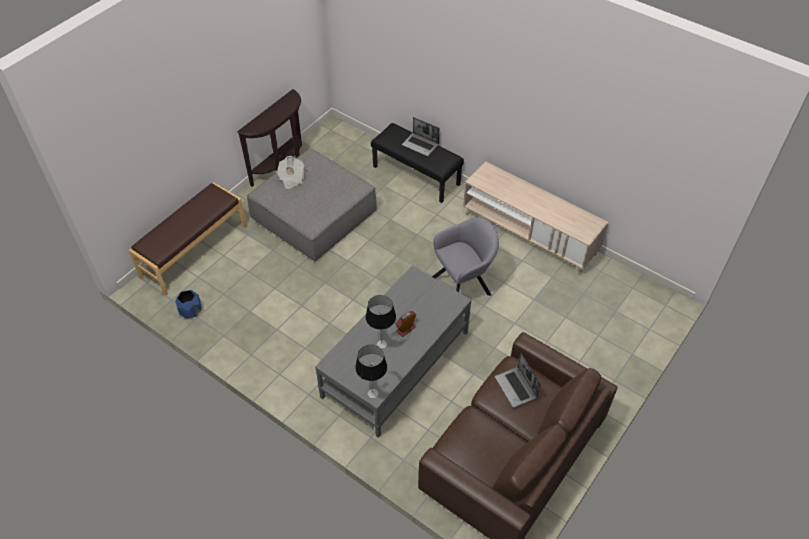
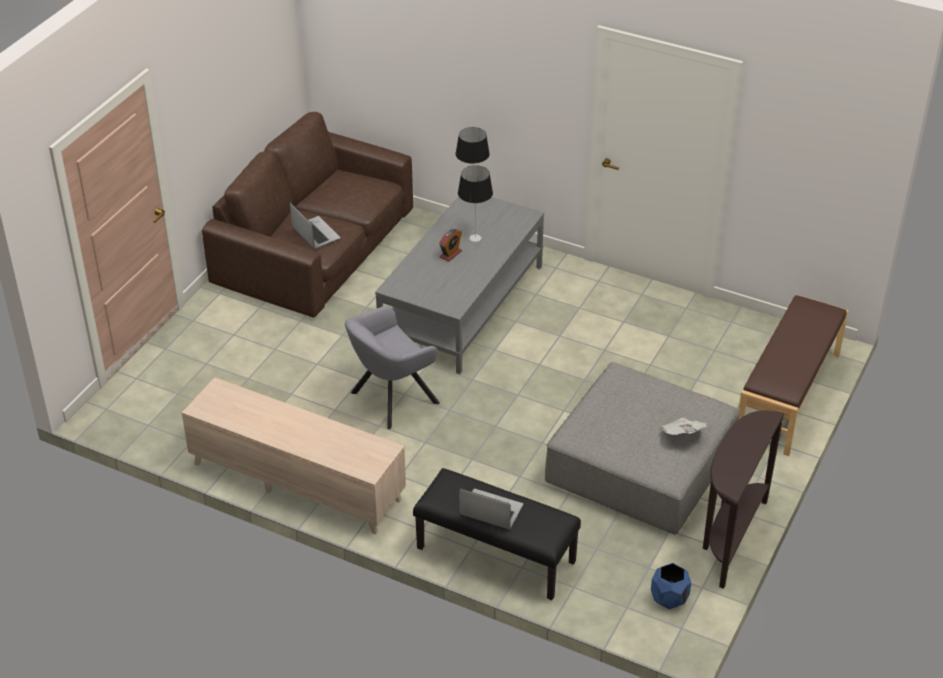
camera: 170 degrees right, 10 degrees down
blue planter [175,290,202,318] -> blue planter moved to [651,563,691,609]

